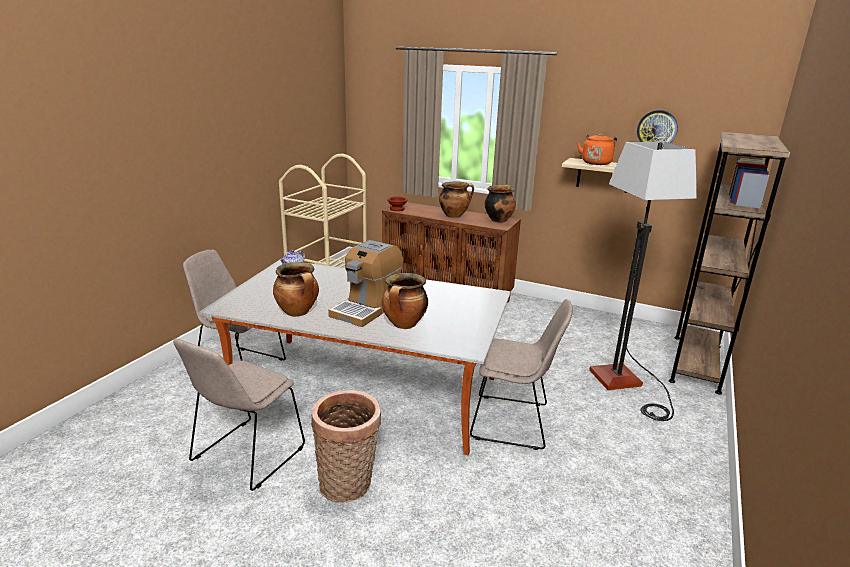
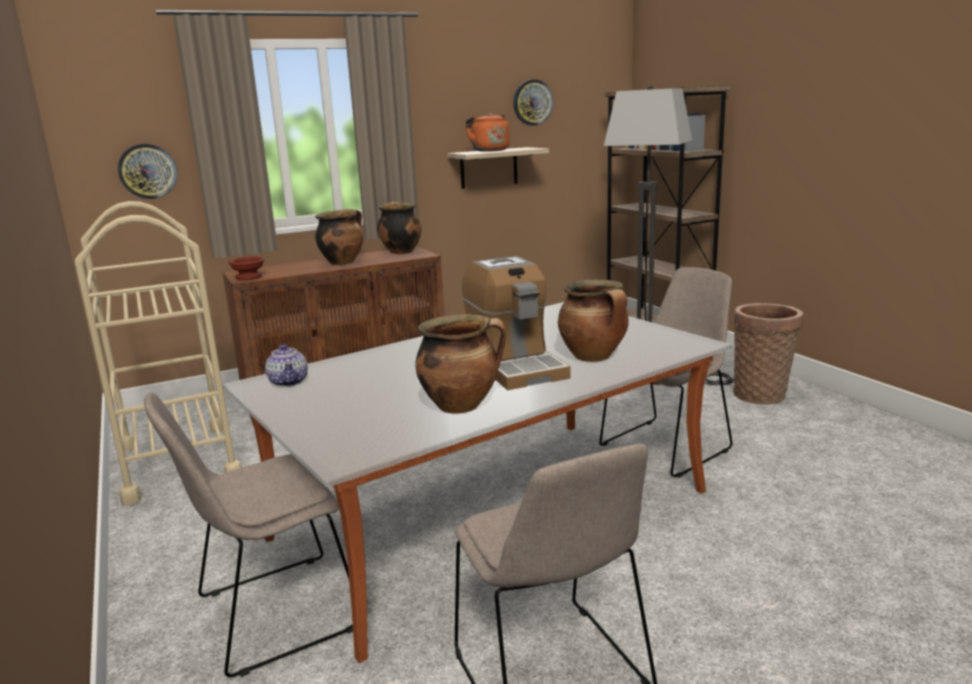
camera: 50 degrees left, 5 degrees down
basket [311,390,381,503] -> basket moved to [733,303,803,405]
none -> wall clock [118,144,177,199]

